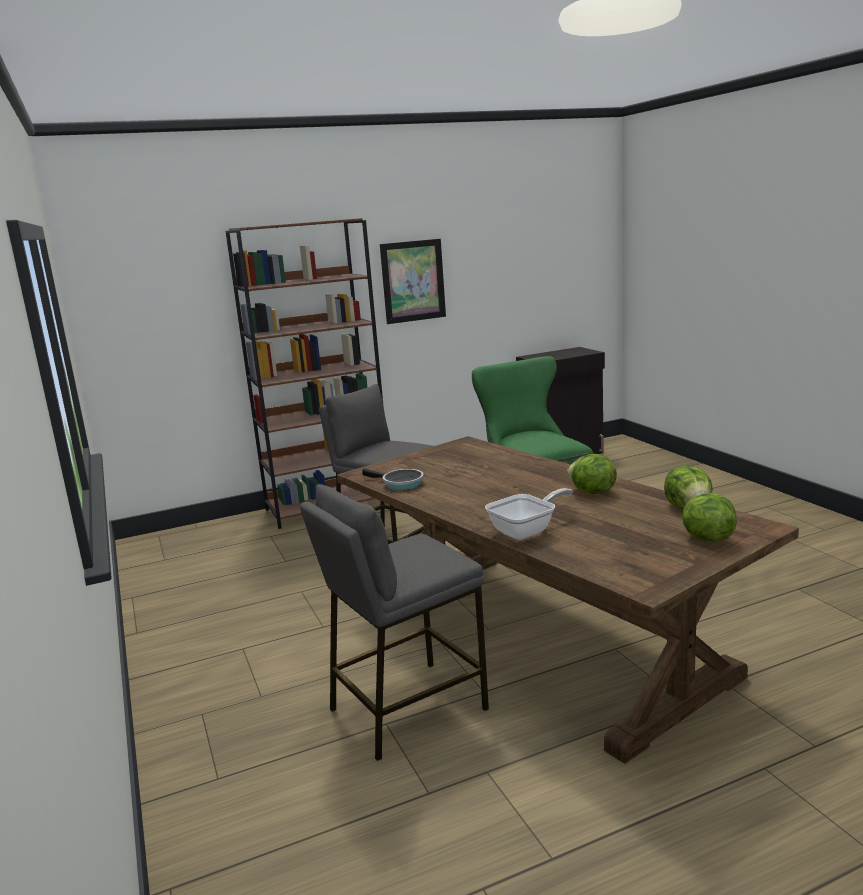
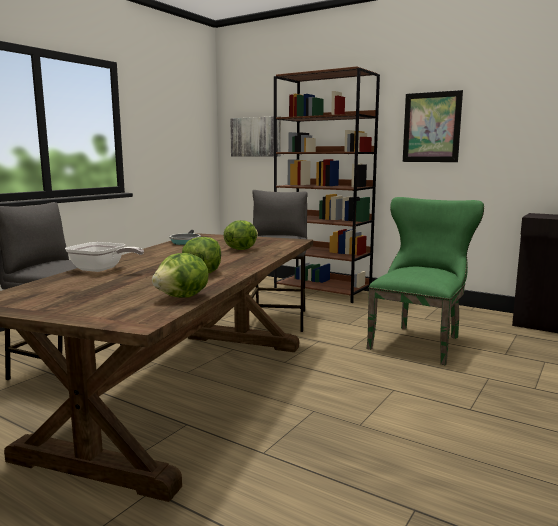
camera: 55 degrees right, 5 degrees down
lettuce [682,493,737,541] -> lettuce moved to [224,220,258,250]
none -> picture [230,116,281,156]

